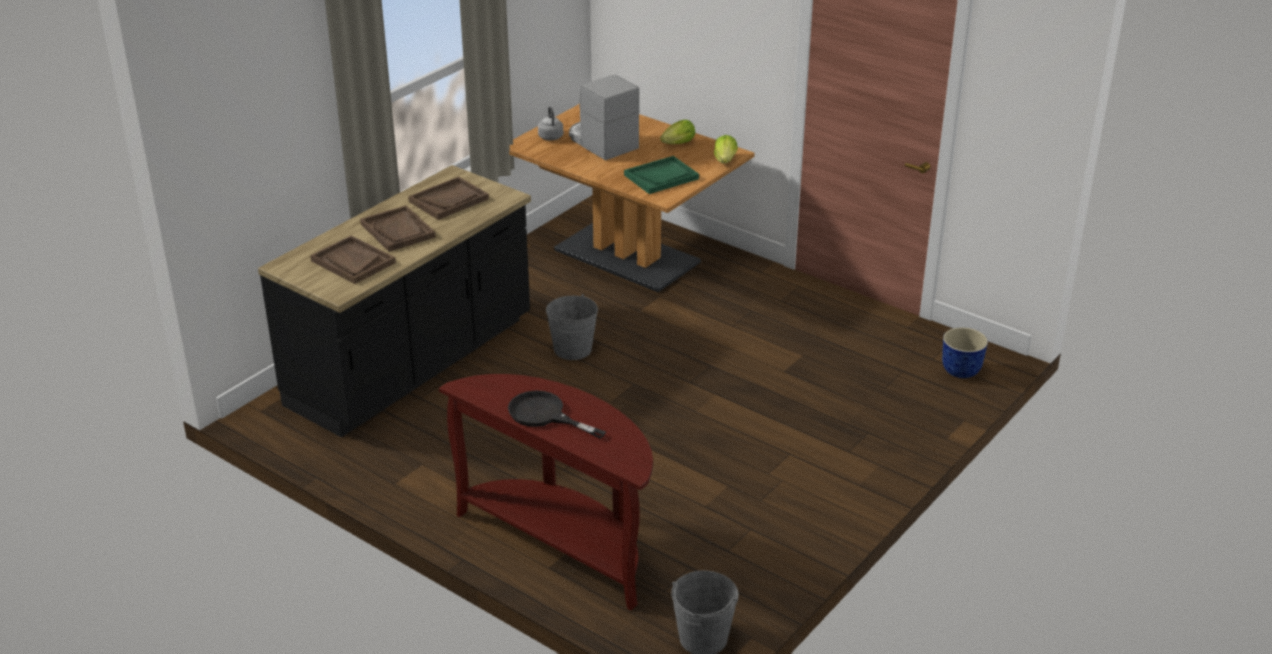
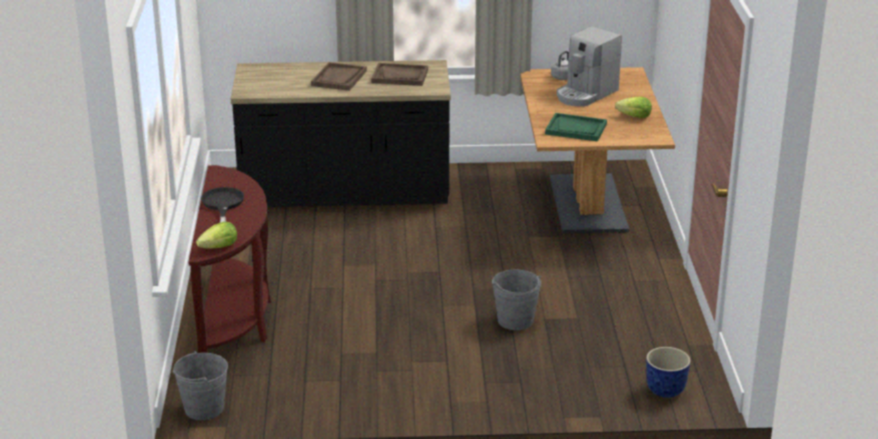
camera: 50 degrees right, 5 degrees down
brown tray [310,235,396,284] -> none
grey bucket [546,294,598,360] -> grey bucket moved to [492,270,541,330]
coffee machine [569,75,640,160] -> coffee machine turned 150 degrees counterclockwise [557,26,622,106]
lettuce [714,135,738,164] -> lettuce moved to [196,222,237,249]

